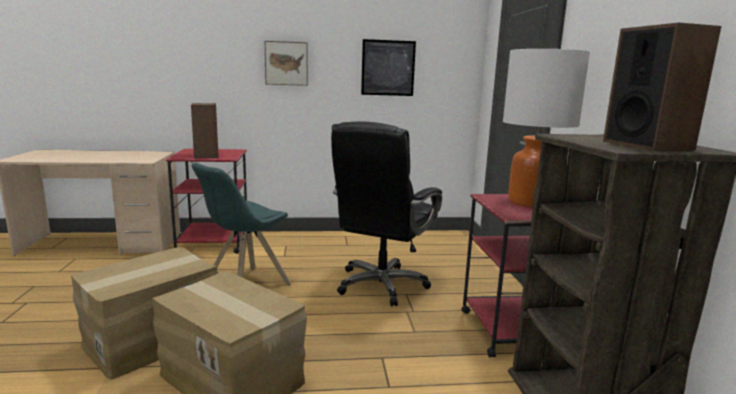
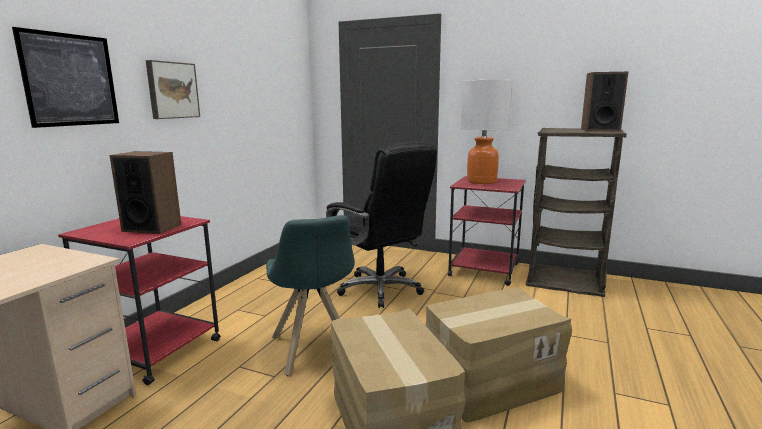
camera: 60 degrees left, 0 degrees up
picture [361,39,416,96] -> picture moved to [12,27,119,128]

